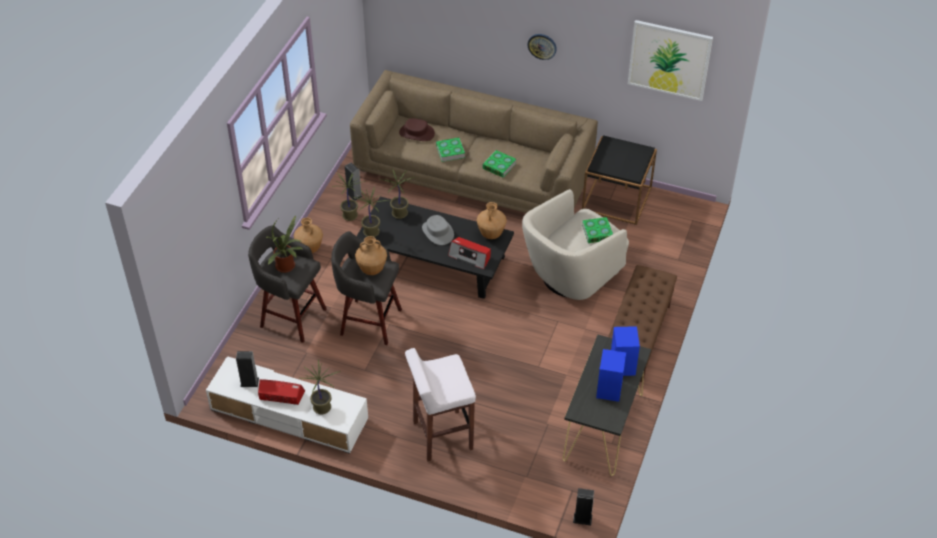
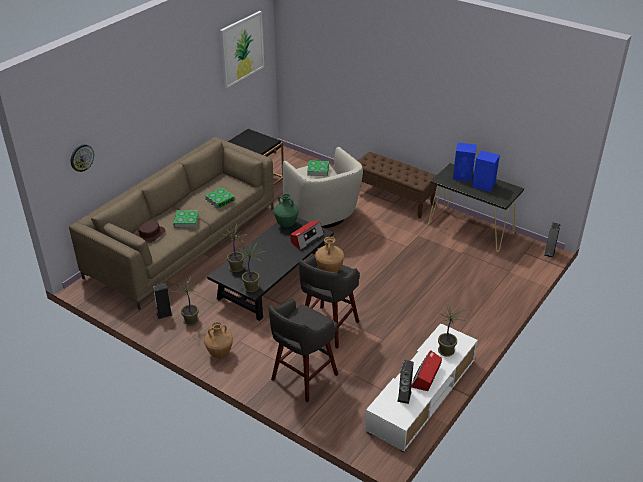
camera: 75 degrees left, 10 degrees down
potted plant [266,216,303,273] -> none
white stool [405,348,476,461] -> none
grey hat [422,215,454,245] -> none
brown vase [477,202,507,239] -> green vase [273,194,299,227]
wall clock [527,34,557,60] -> wall clock moved to [71,144,94,172]

